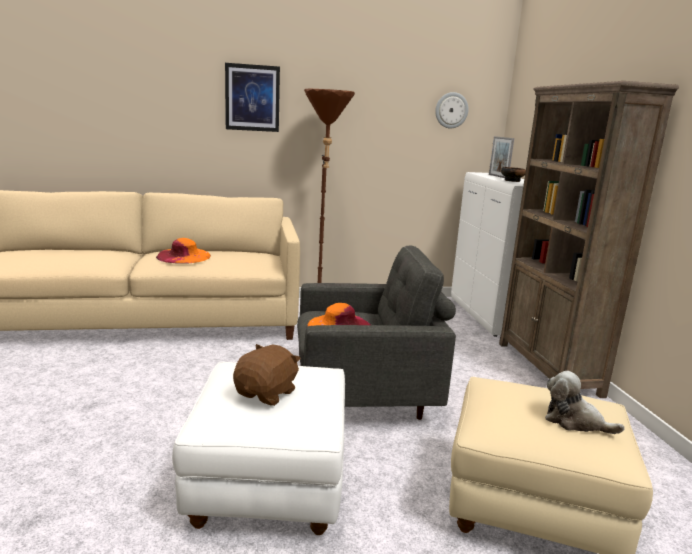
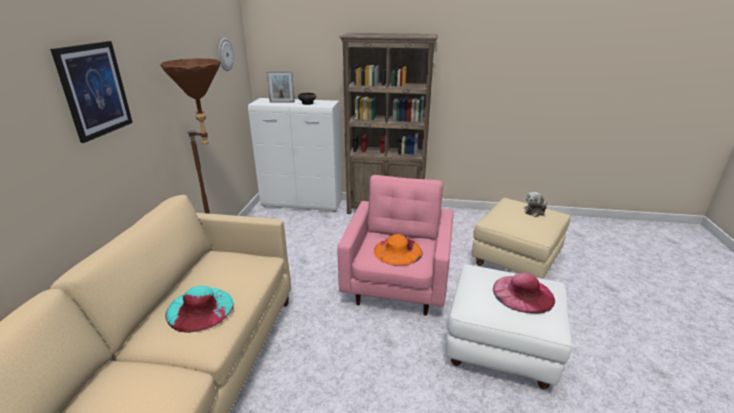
camera: 70 degrees left, 10 degrees up
orange hat [156,238,211,264] -> turquoise hat [165,286,234,333]
brown plush toy [233,344,301,406] -> pink hat [493,273,555,314]
grey armchair [297,246,456,420] -> pink armchair [337,175,453,316]

